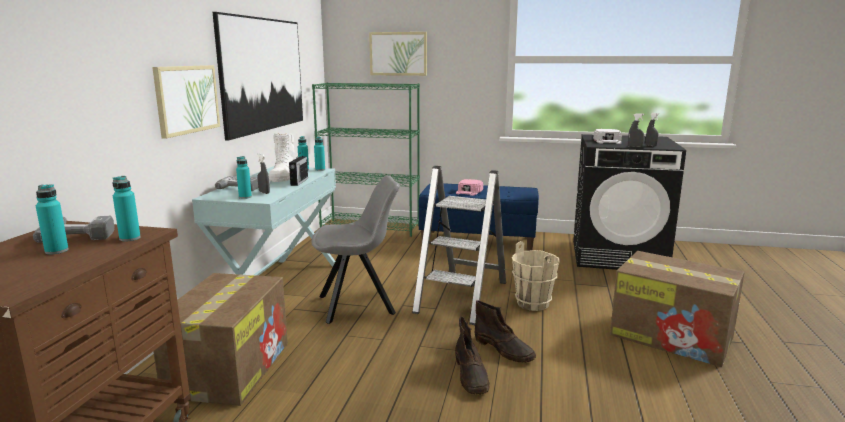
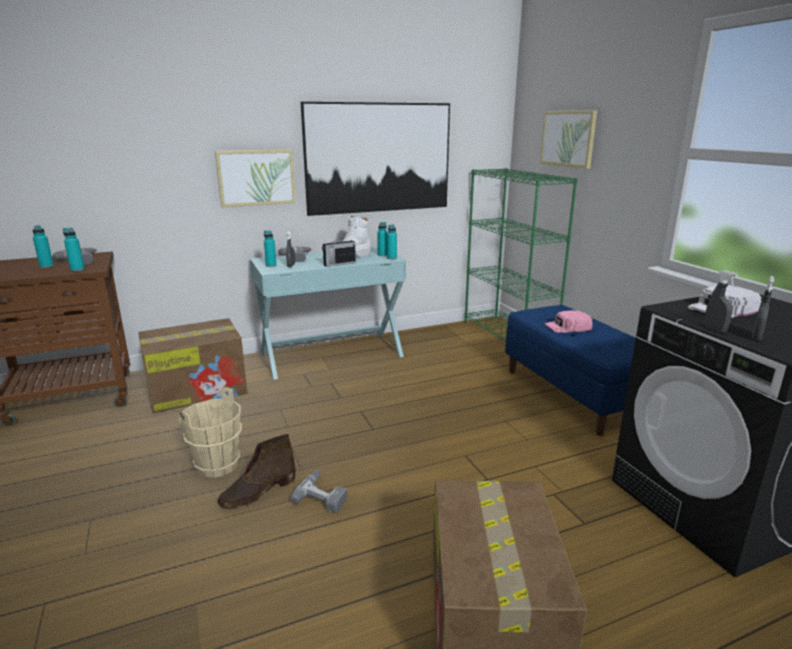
camera: 55 degrees right, 5 degrees up
grey chair [311,175,400,324] -> none
grey step ladder [412,166,506,325] -> none
brown boot [475,300,536,363] -> power drill [290,470,347,513]
beige bucket [512,241,560,311] -> beige bucket moved to [179,387,242,478]

